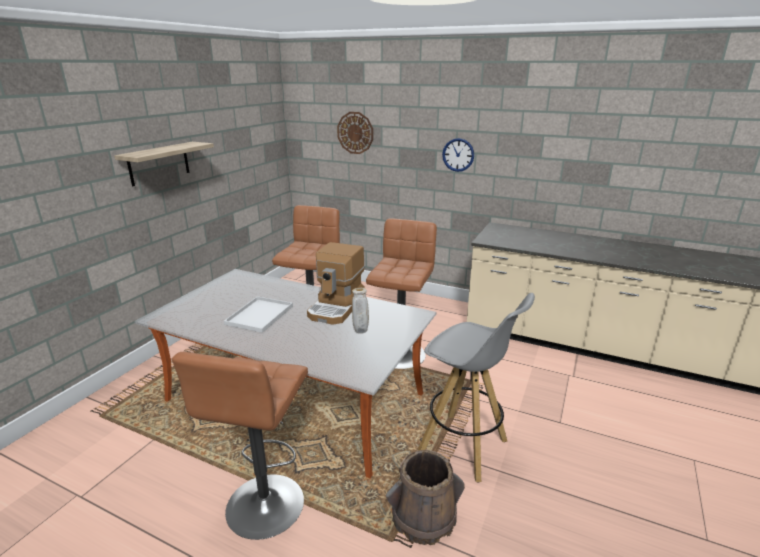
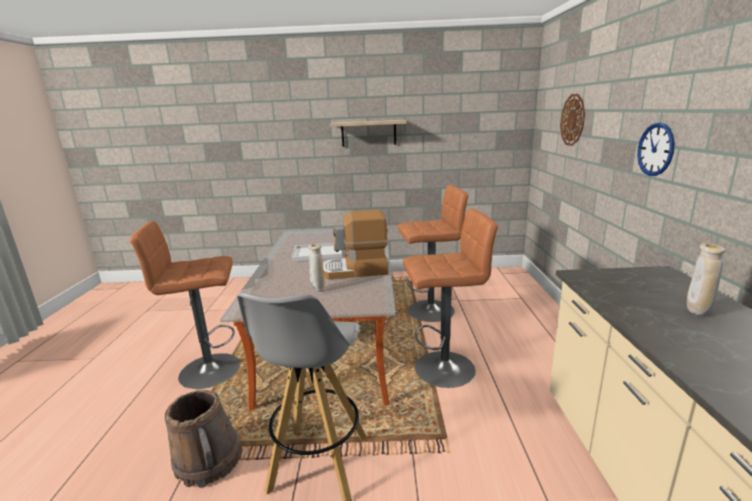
camera: 65 degrees right, 5 degrees down
none -> beige vase [687,244,726,316]

